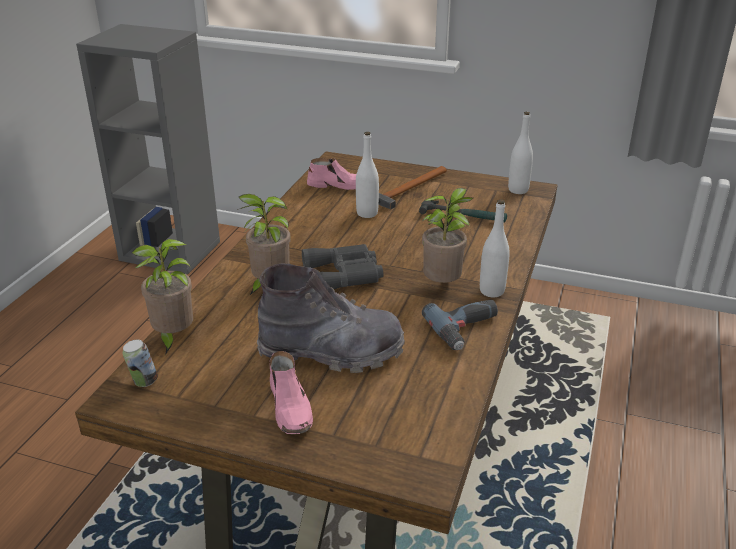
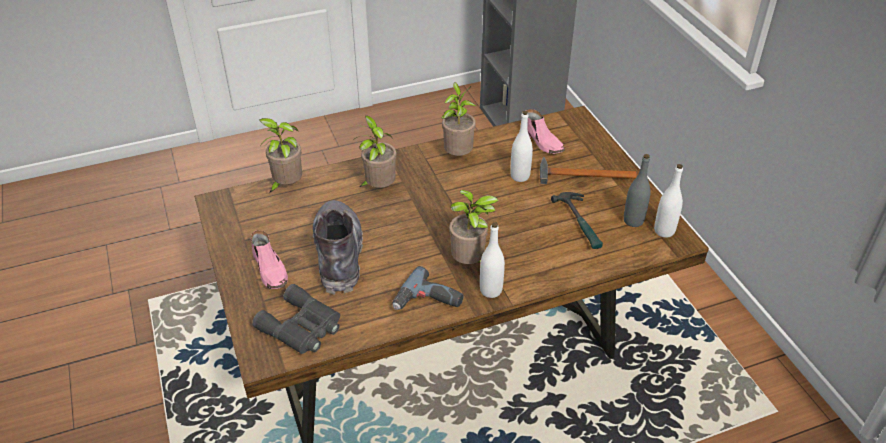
camera: 50 degrees right, 10 degrees up
can [123,340,158,387] -> none
grey boot [257,264,405,373] -> grey boot turned 150 degrees counterclockwise [313,200,363,295]
pink shoe [270,351,313,434] -> pink shoe turned 60 degrees counterclockwise [251,230,288,289]
grey binoculars [302,244,383,289] -> grey binoculars moved to [252,284,340,354]
none -> potted plant [441,82,476,156]
none -> grey bottle [624,154,651,227]

